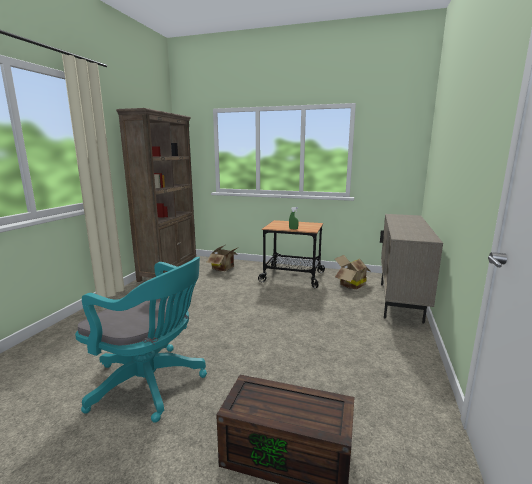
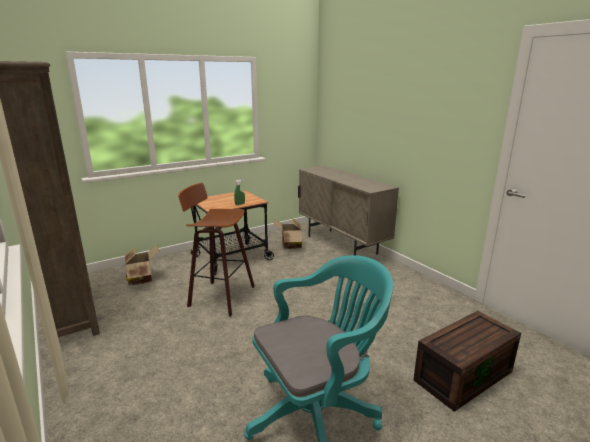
camera: 50 degrees left, 5 degrees up
none -> stool [178,183,255,317]

